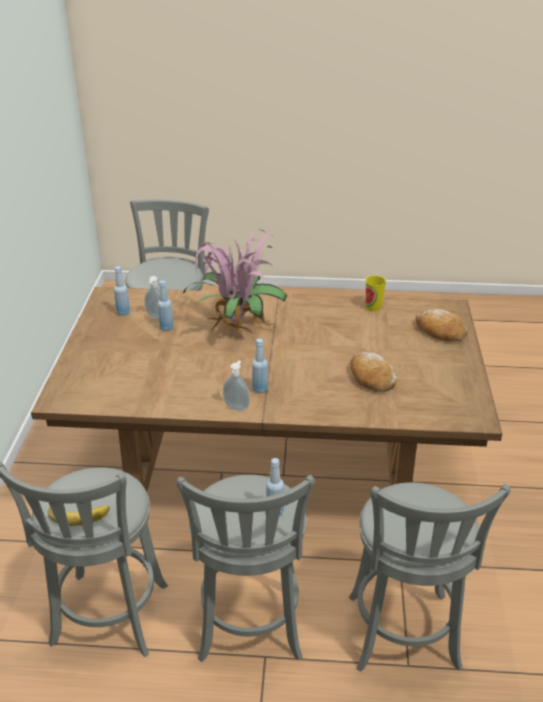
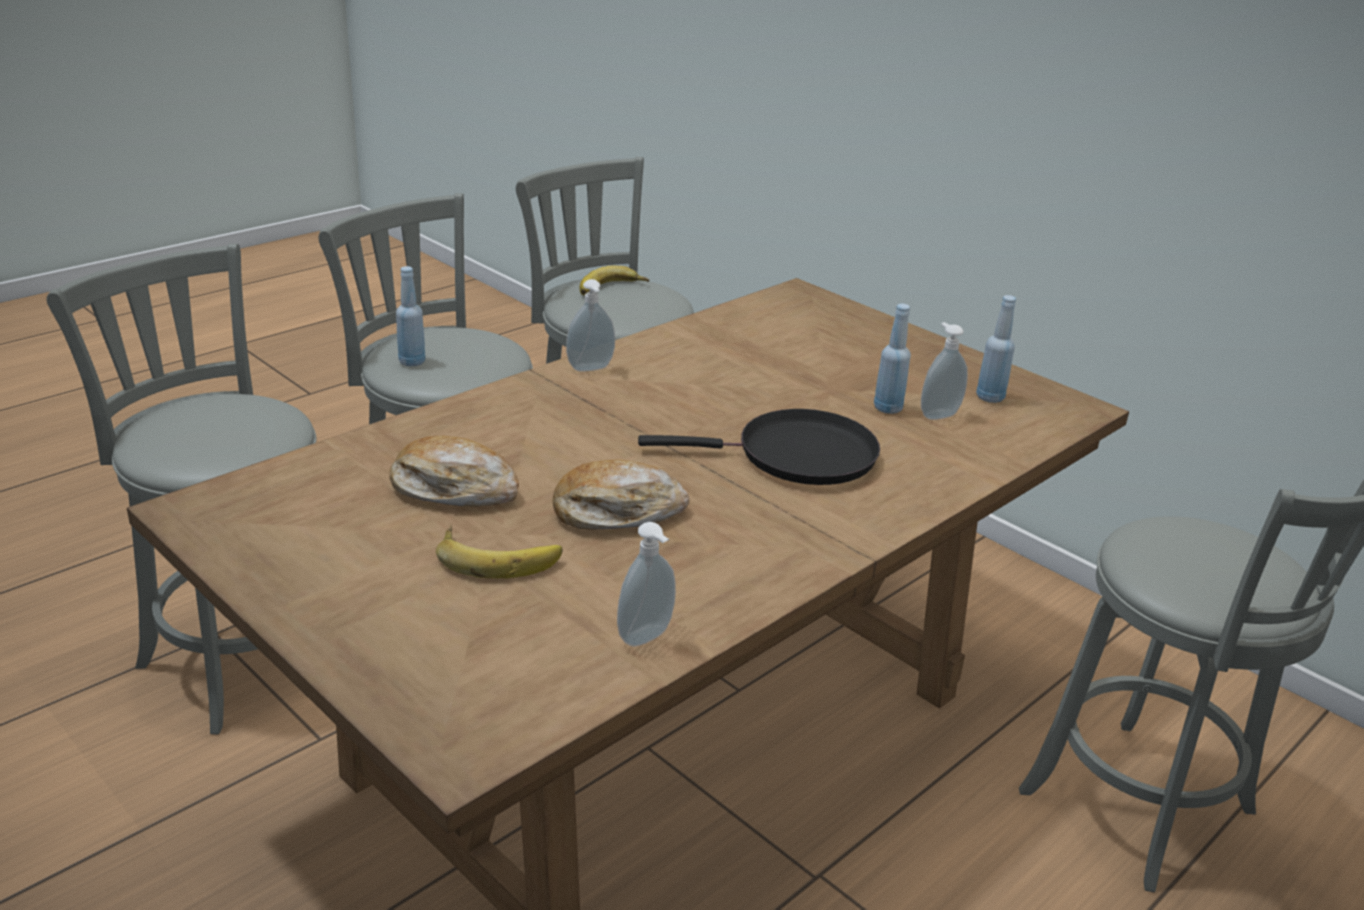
camera: 130 degrees right, 5 degrees down
potted plant [183,230,288,335] -> black frying pan [638,409,880,485]
blue bottle [252,338,268,393] -> none
cup [366,276,386,312] -> soap dispenser [617,522,676,646]
bread [416,309,467,341] -> bread moved to [552,459,690,530]
none -> banana [436,525,562,579]

